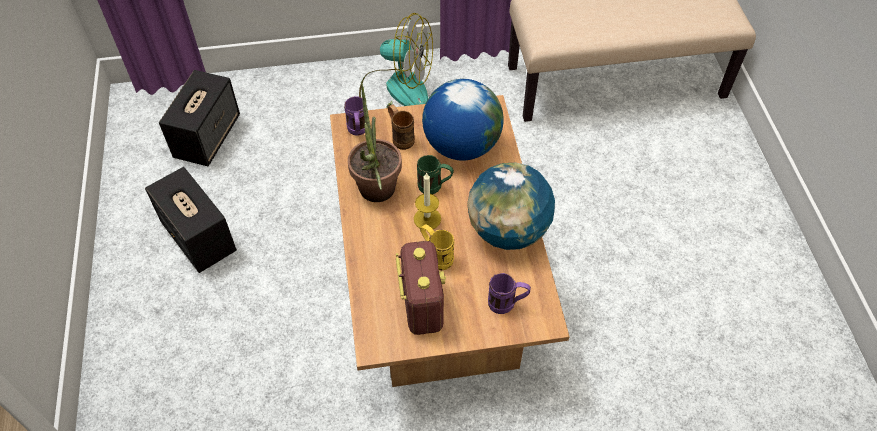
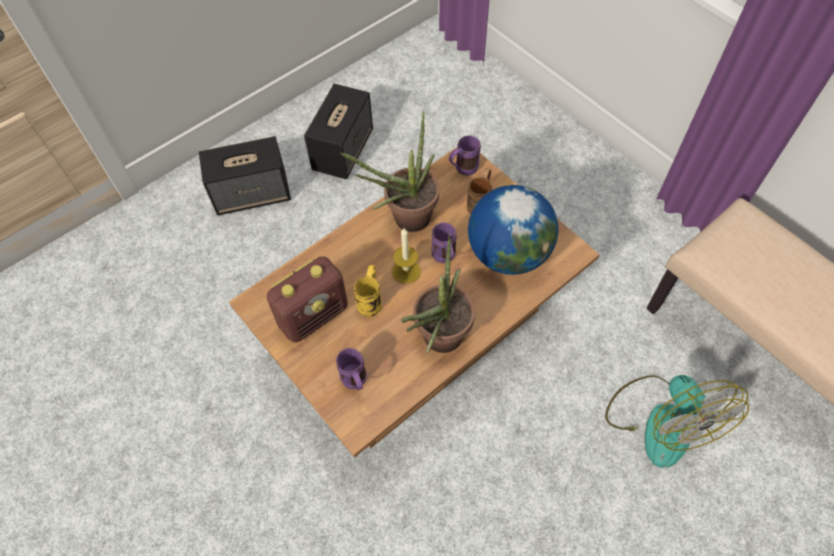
camera: 60 degrees right, 5 degrees up
speaker [159,70,240,166] -> speaker moved to [199,136,291,215]
fan [359,13,433,108] -> fan moved to [605,375,749,468]
green mug [417,155,454,194] -> purple mug [432,222,457,263]
globe [467,163,555,250] -> potted plant [401,234,475,354]

